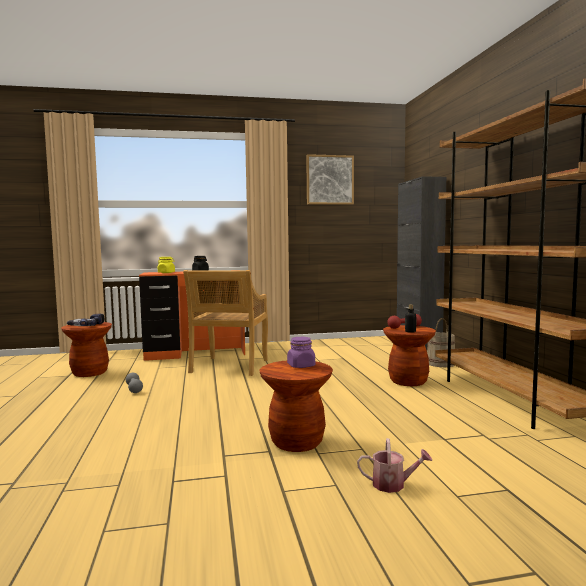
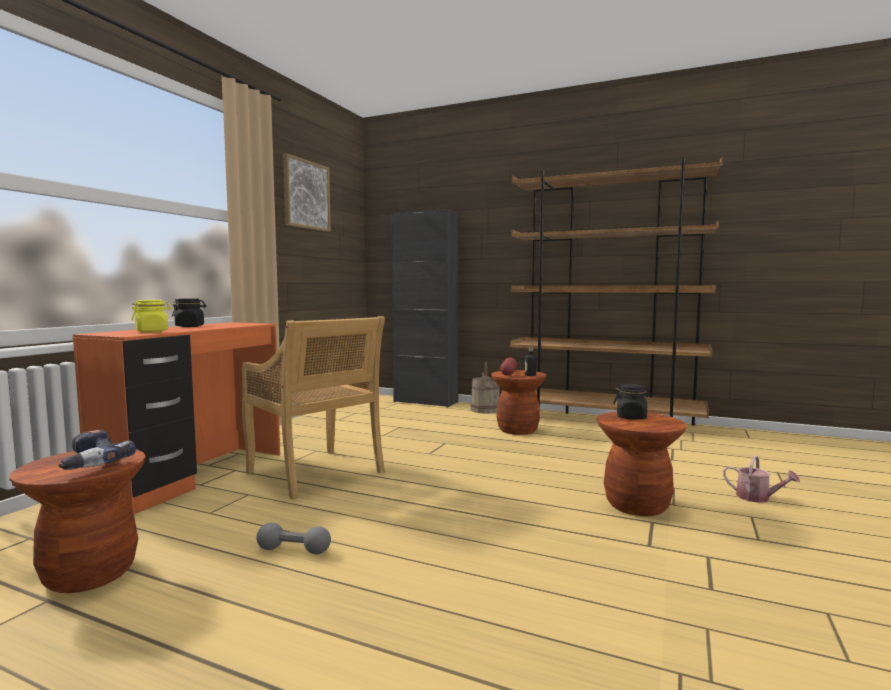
camera: 55 degrees left, 0 degrees up
purple jar [287,337,315,368] -> black jar [613,384,652,420]
watering can [357,438,432,493] -> watering can turned 90 degrees clockwise [723,455,800,503]

